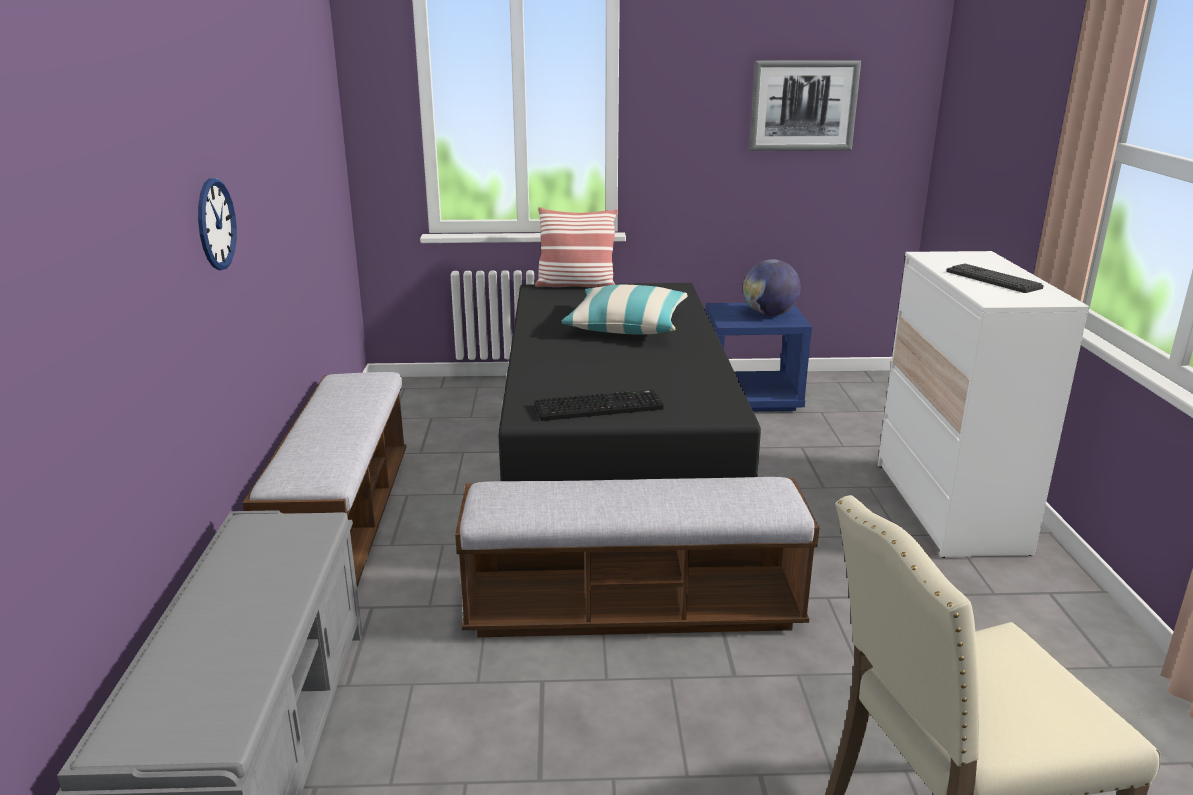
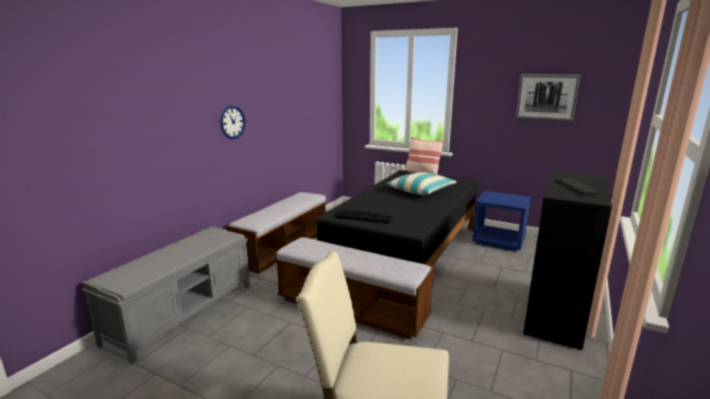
camera: 30 degrees right, 5 degrees down
globe [743,259,801,316] -> none
white dresser [878,251,1090,558] -> black dresser [523,171,612,350]

